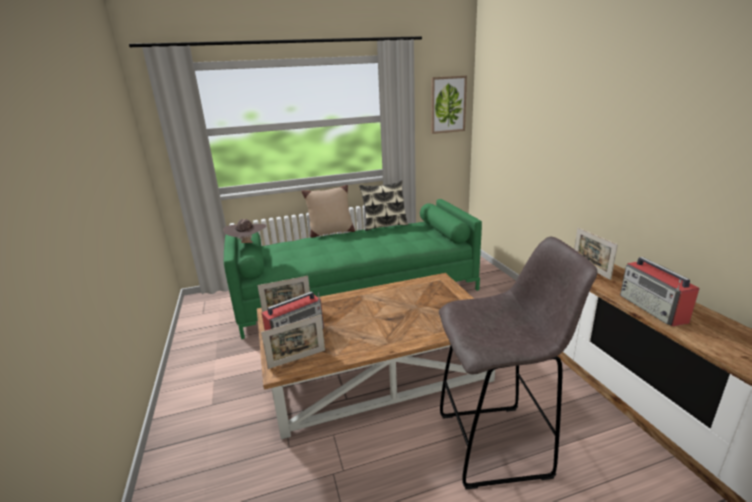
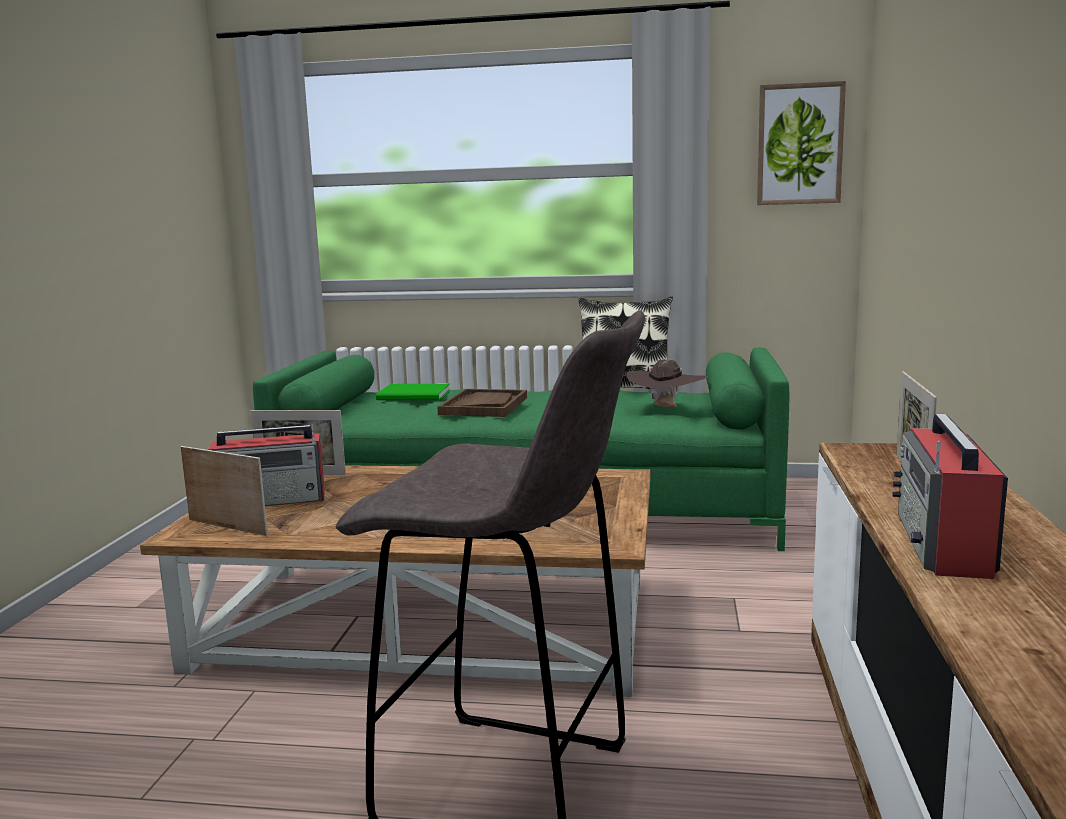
camera: 25 degrees right, 10 degrees down
brown hat [223,219,267,243] -> brown hat moved to [627,359,708,408]
picture frame [261,315,325,369] -> picture frame turned 150 degrees counterclockwise [181,446,268,536]
beige pillow [302,185,355,238] -> none
none -> green book [376,384,450,400]
none -> brown tray [437,389,527,417]

